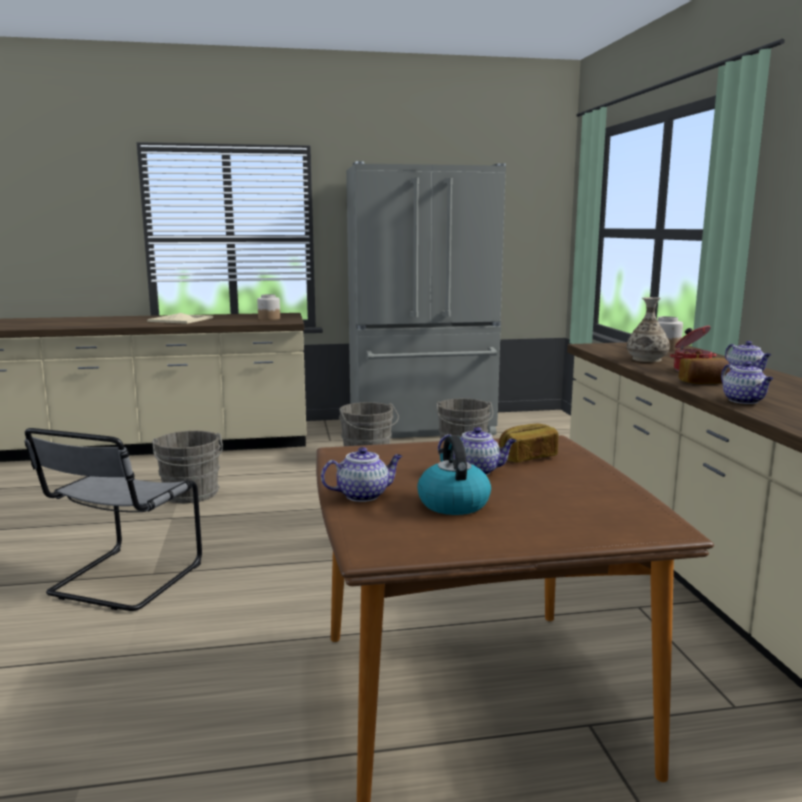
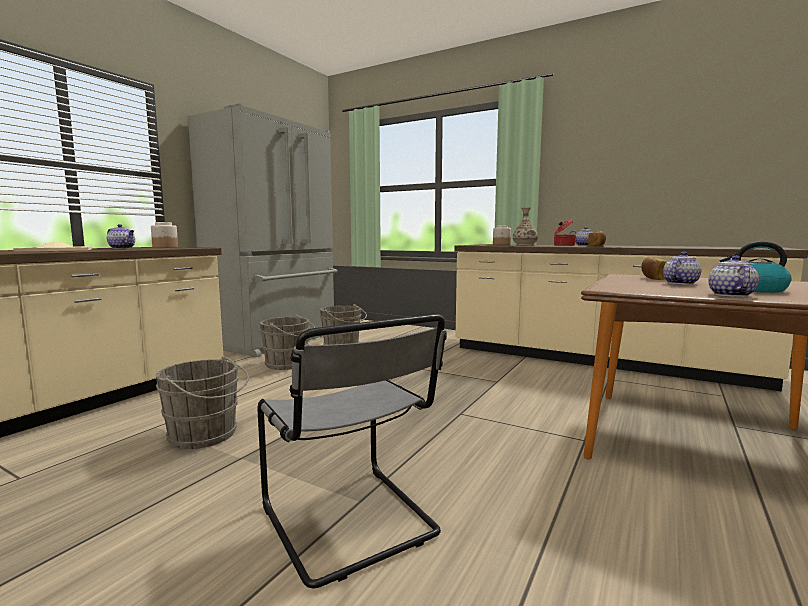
camera: 50 degrees left, 5 degrees down
teapot [721,361,774,404] -> teapot moved to [107,224,135,249]

